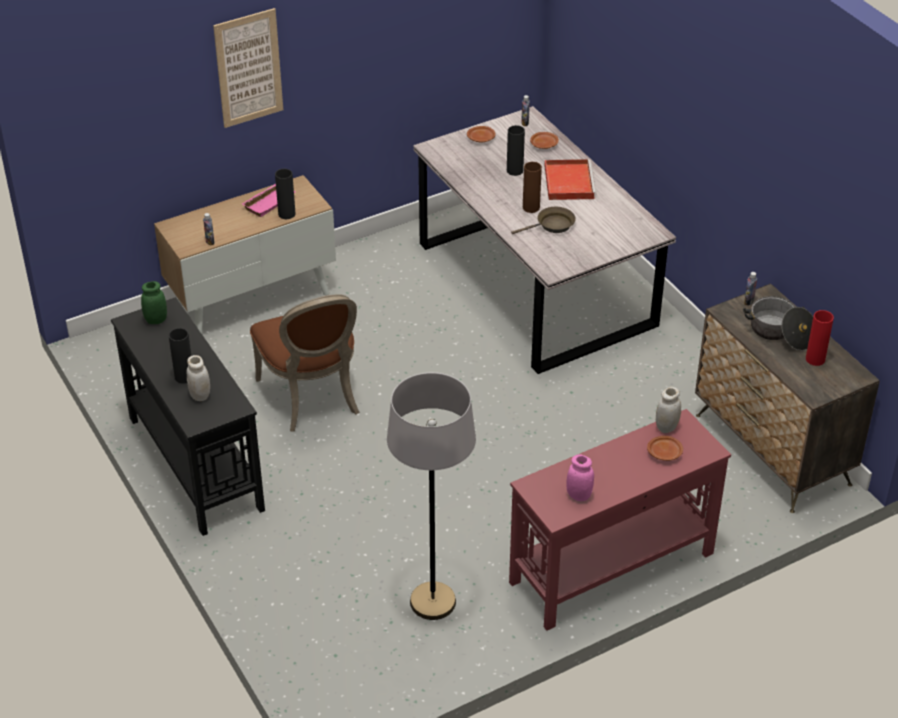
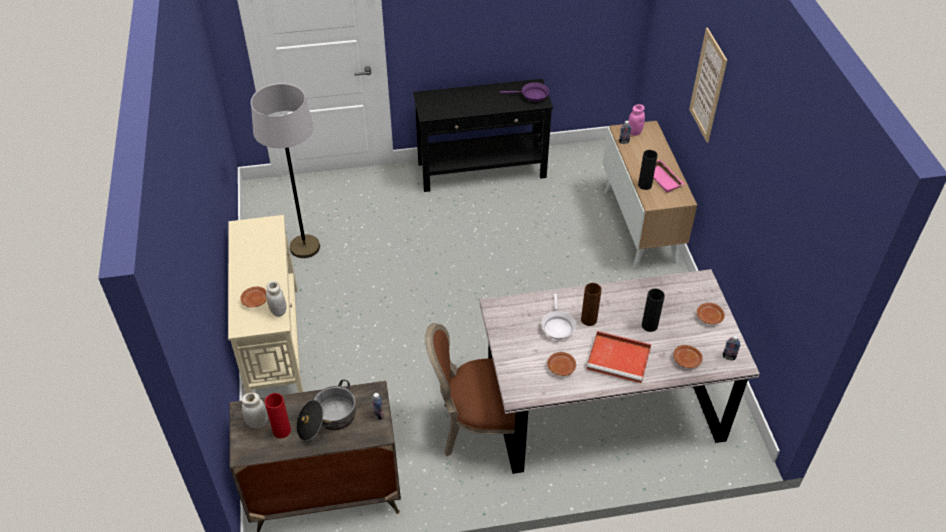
camera: 110 degrees right, 5 degrees up
green jar [141,281,167,324] -> purple frying pan [500,82,549,102]
black vase [168,328,192,384] -> none
white jar [186,355,210,401] -> white jar moved to [242,393,267,428]
brown chair [250,294,359,432] -> brown chair moved to [425,323,515,457]
red console table [509,409,731,631] -> beige console table [228,215,304,393]
brown frying pan [511,207,576,234] -> white frying pan [541,294,576,339]
pink jar [567,454,594,501] -> pink jar moved to [628,104,645,136]
none -> brown plate [547,352,576,376]

